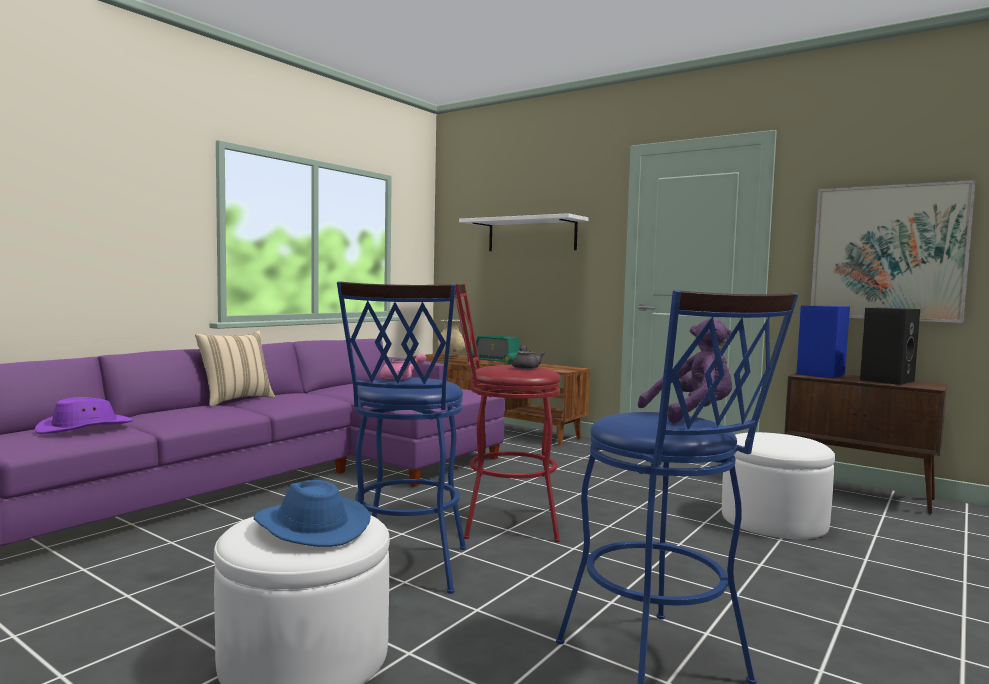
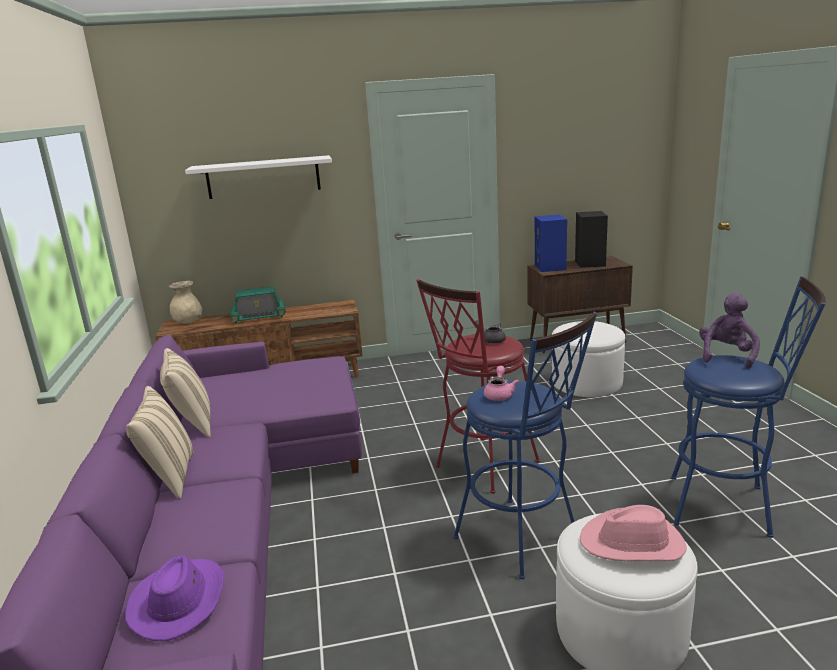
camera: 45 degrees left, 15 degrees up
blue hat [253,480,371,547] -> pink hat [580,505,687,561]
picture [811,180,976,323] -> none
none -> beige pillow [160,348,211,438]

